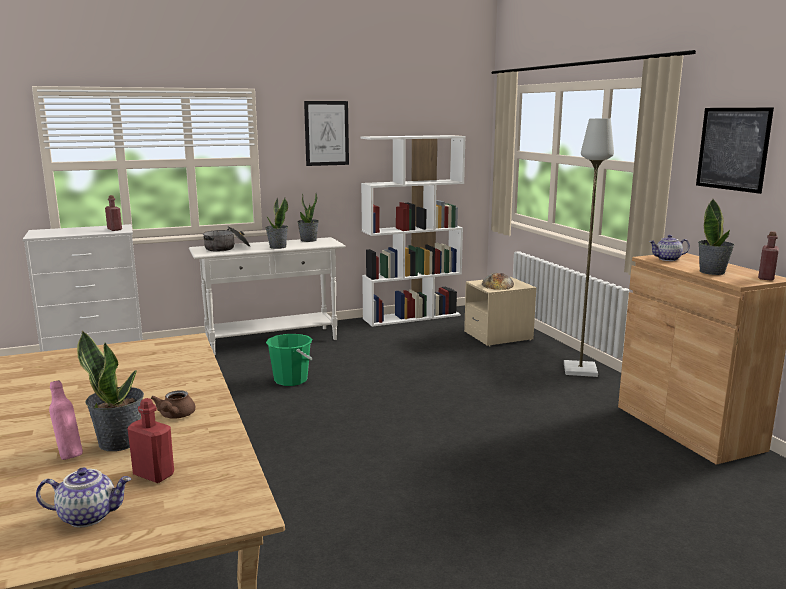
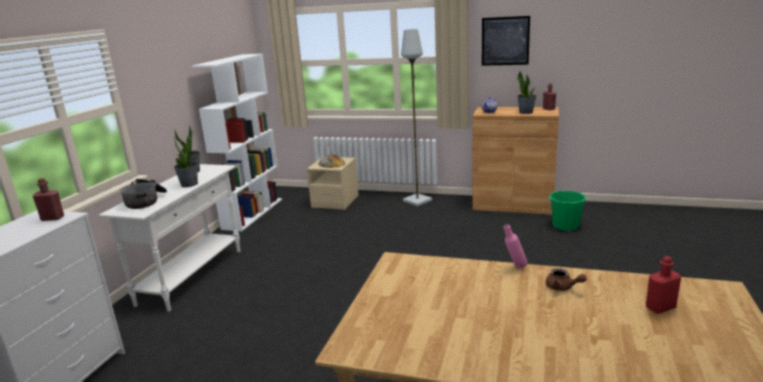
camera: 50 degrees left, 5 degrees up
teapot [36,467,131,527] -> none
pink bottle [49,380,83,460] -> pink bottle moved to [503,224,527,269]
potted plant [77,331,144,451] -> none
green bucket [266,334,313,386] -> green bucket moved to [548,191,587,231]
picture [304,101,349,166] -> none

